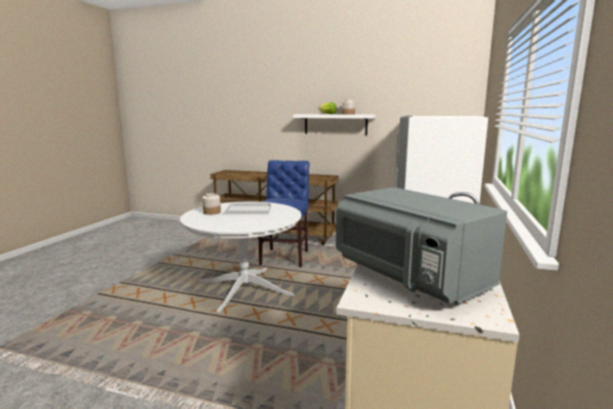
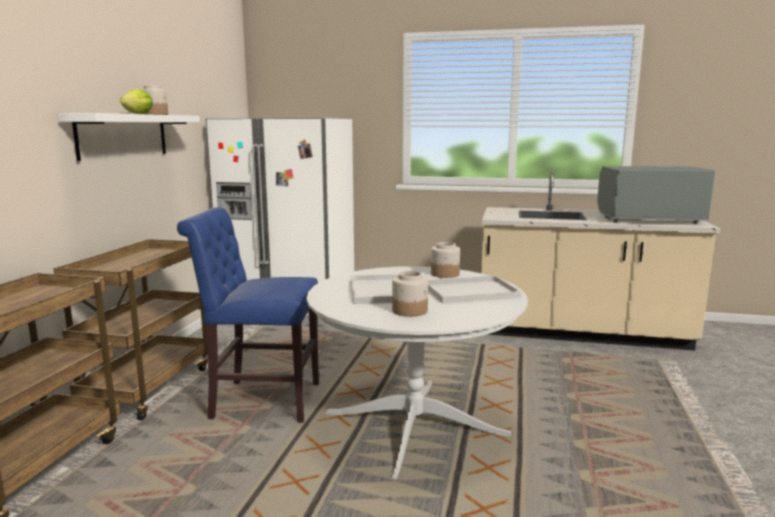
camera: 95 degrees left, 0 degrees up
grey microwave [336,187,507,305] -> grey microwave turned 135 degrees counterclockwise [597,166,715,224]
none -> white tray [428,276,521,304]
none -> jar [431,242,460,278]

